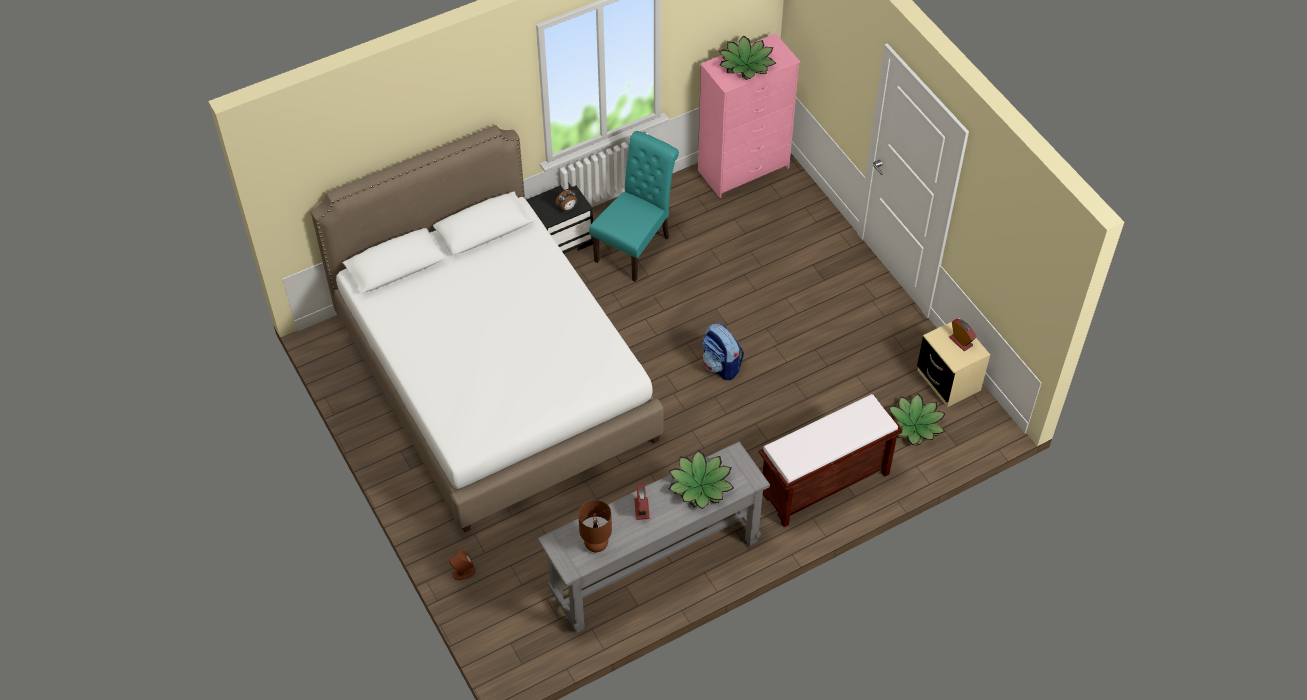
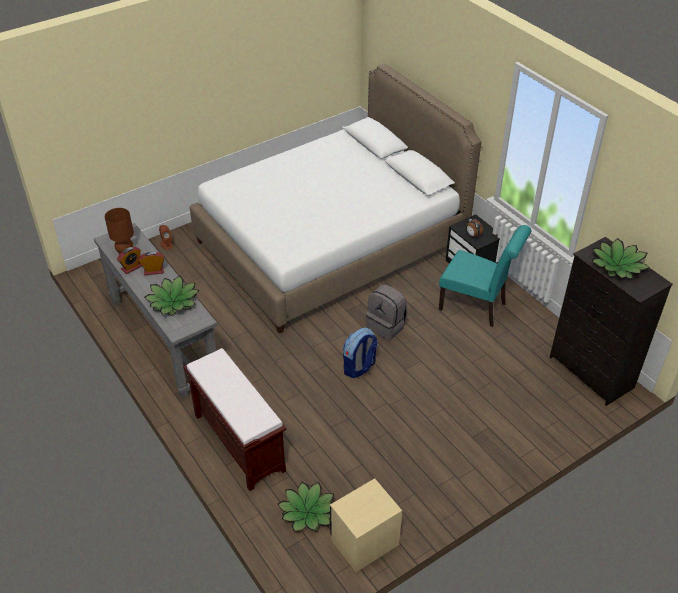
camera: 85 degrees right, 10 degrees down
pink dresser [698,33,800,198] -> black dresser [550,237,673,406]
alarm clock [949,319,976,351] -> alarm clock moved to [117,247,142,274]
none -> grey backpack [366,284,407,340]

